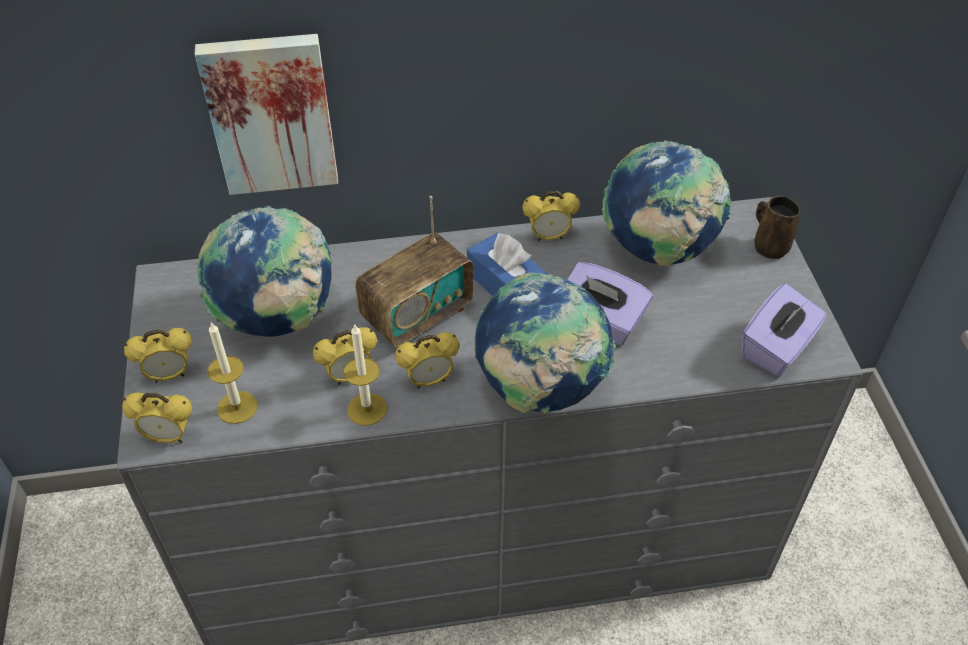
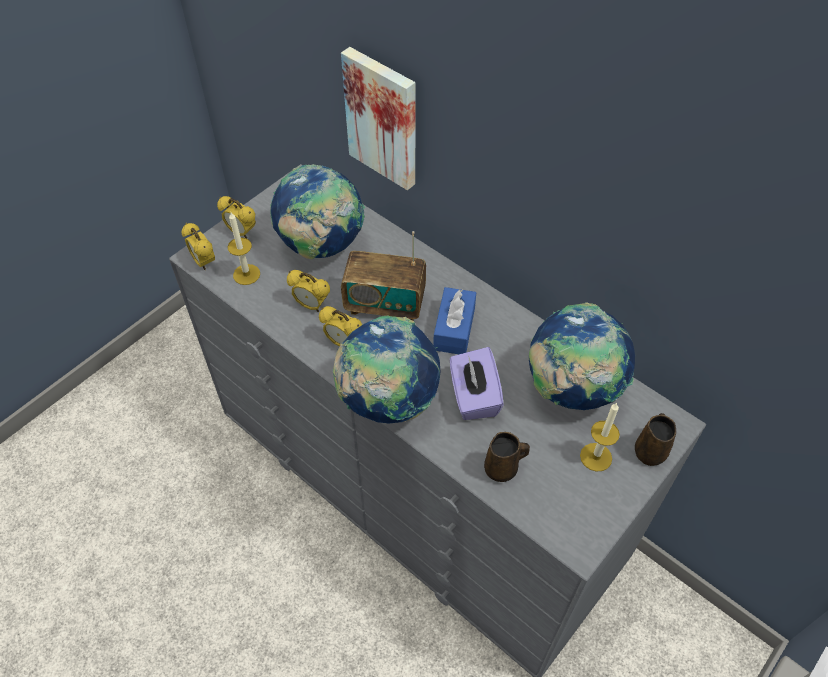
camera: 50 degrees right, 5 degrees up
candle [344,323,387,426] -> candle moved to [580,402,620,471]
alarm clock [522,191,580,241] -> none
purple tissue box [741,283,827,377] -> none
none -> brown mug [484,432,530,482]

